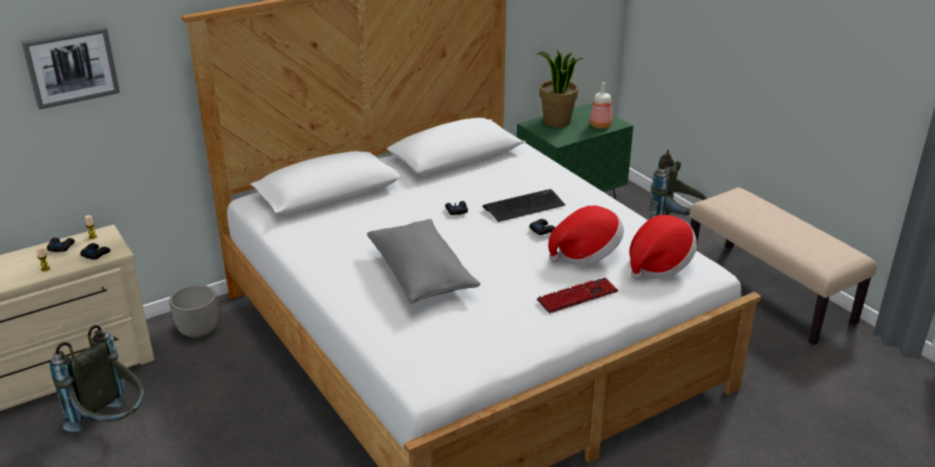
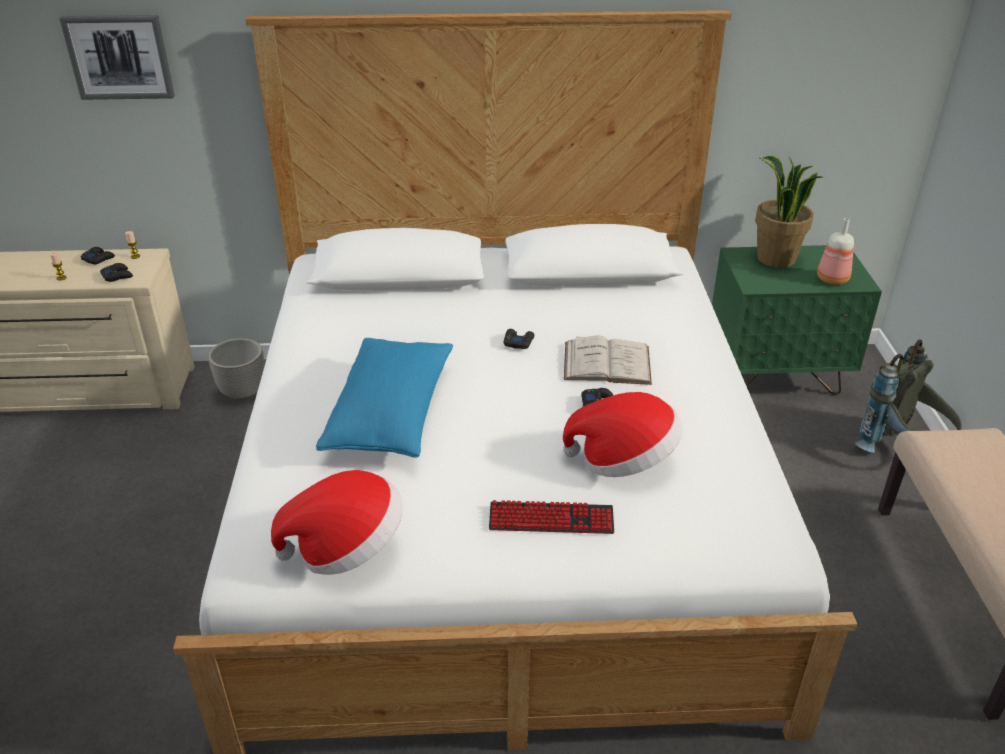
camera: 30 degrees right, 5 degrees up
grey backpack [50,325,144,432] -> none
grey pillow [367,219,480,303] -> blue pillow [316,338,453,458]
keyboard [482,189,565,222] -> white book [564,336,652,385]
hat [629,215,697,280] -> hat moved to [271,470,403,575]

